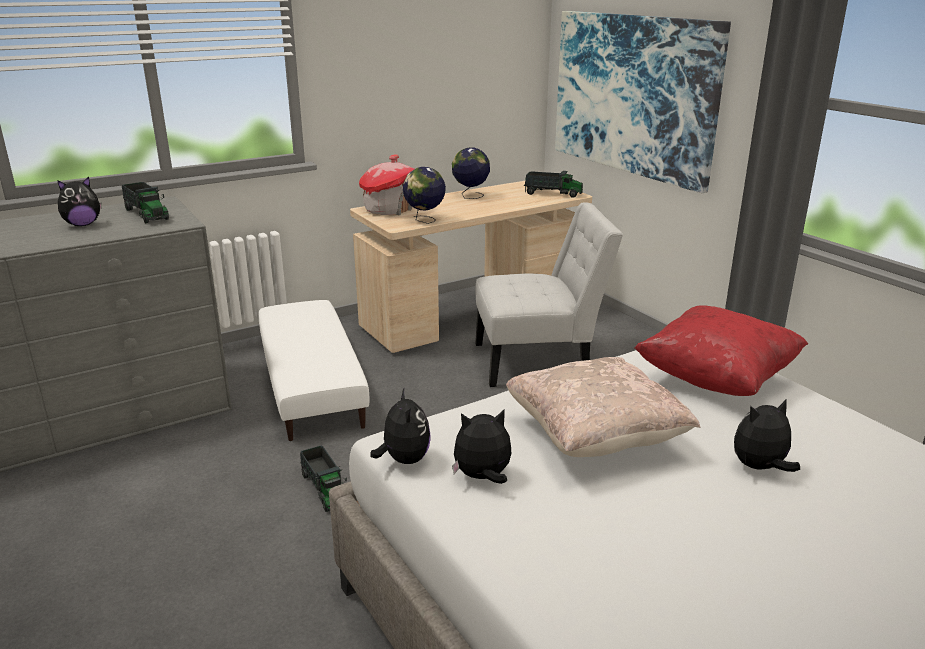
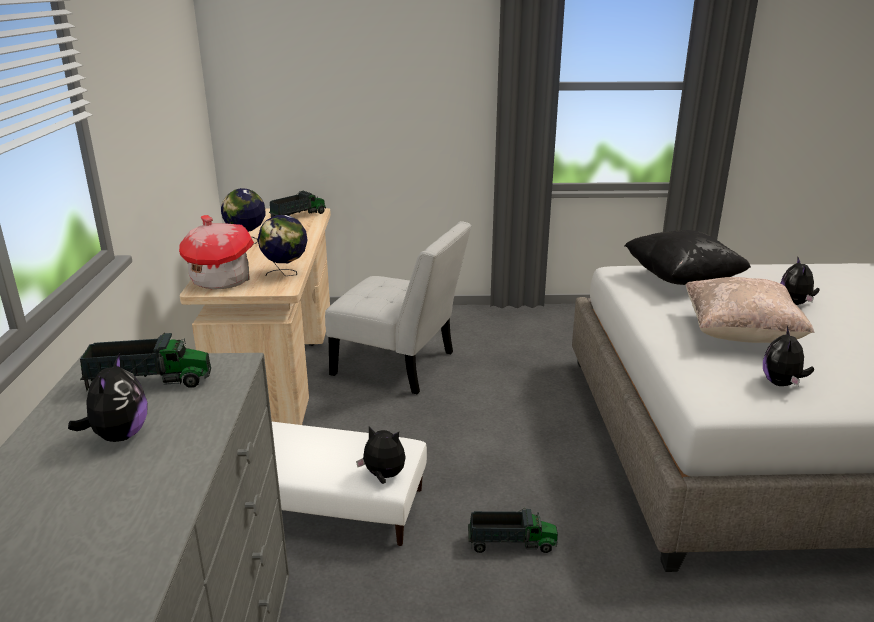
camera: 60 degrees left, 0 degrees up
plush toy [370,389,431,464] -> plush toy moved to [356,426,406,484]
white chair [475,202,623,387] -> white chair turned 90 degrees clockwise [325,221,471,394]
picture [555,11,731,193] -> none
red pillow [635,305,808,396] -> black pillow [625,230,751,285]

